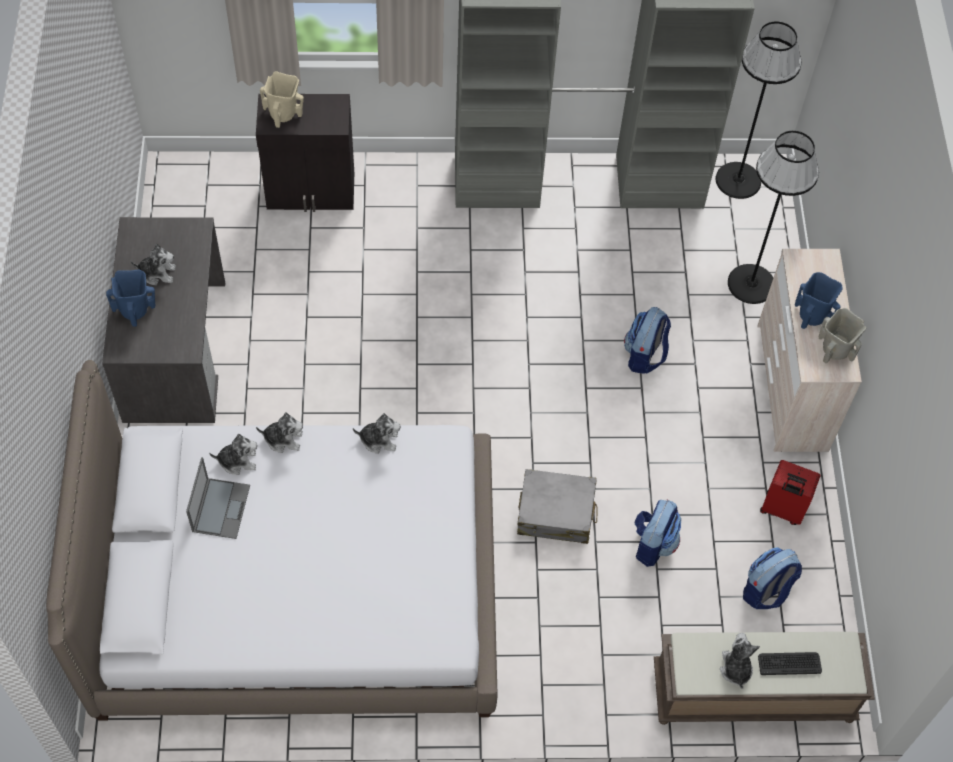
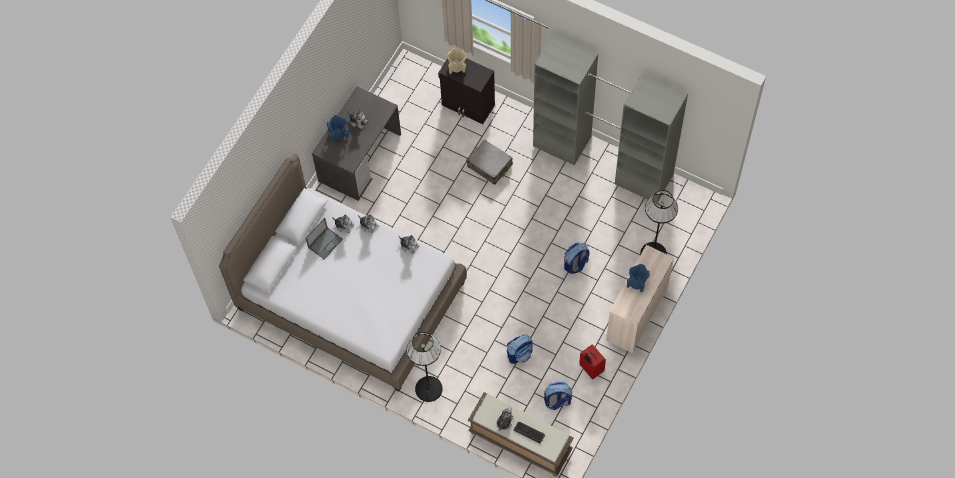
camera: 35 degrees right, 5 degrees up
grey suitcase [517,469,597,544] -> grey suitcase moved to [466,139,513,185]
black floor lamp [716,21,802,199] -> black floor lamp moved to [407,332,443,402]
beige vase [819,308,866,363] -> none

